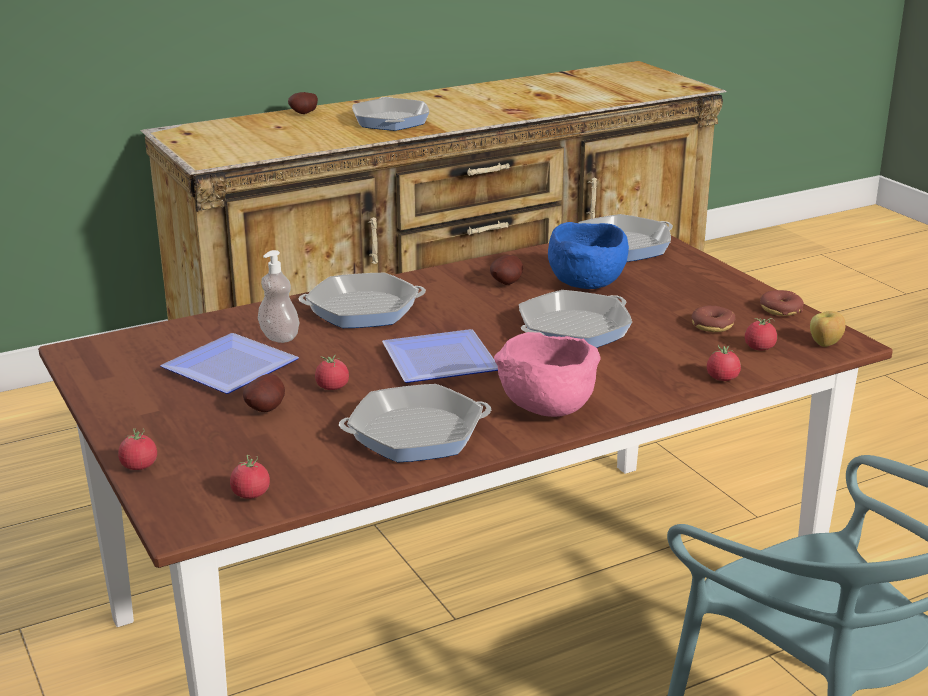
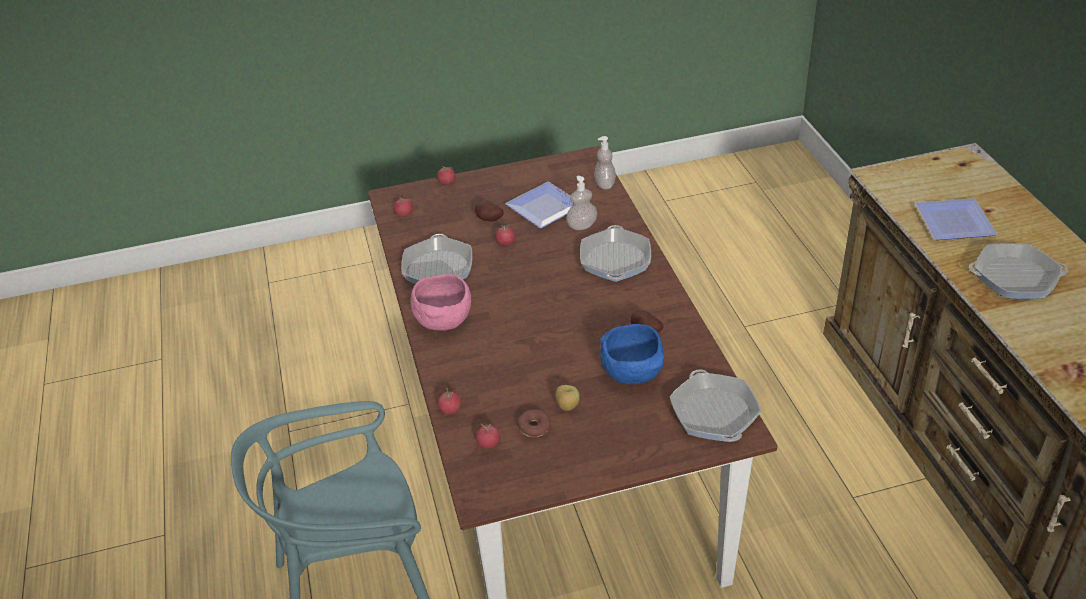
camera: 105 degrees right, 15 degrees up
potato [288,92,318,114] -> none
plate [382,329,498,383] -> plate moved to [915,198,998,240]
frying pan [519,290,632,348] -> none
donut [760,290,804,316] -> none
apple [810,311,846,347] -> apple moved to [555,385,580,411]
none -> soap dispenser [594,136,616,189]

